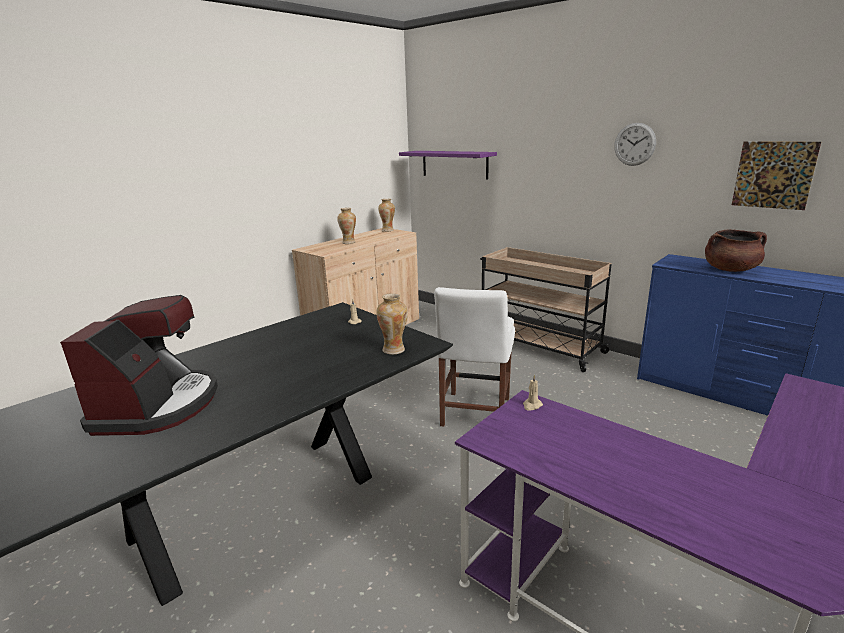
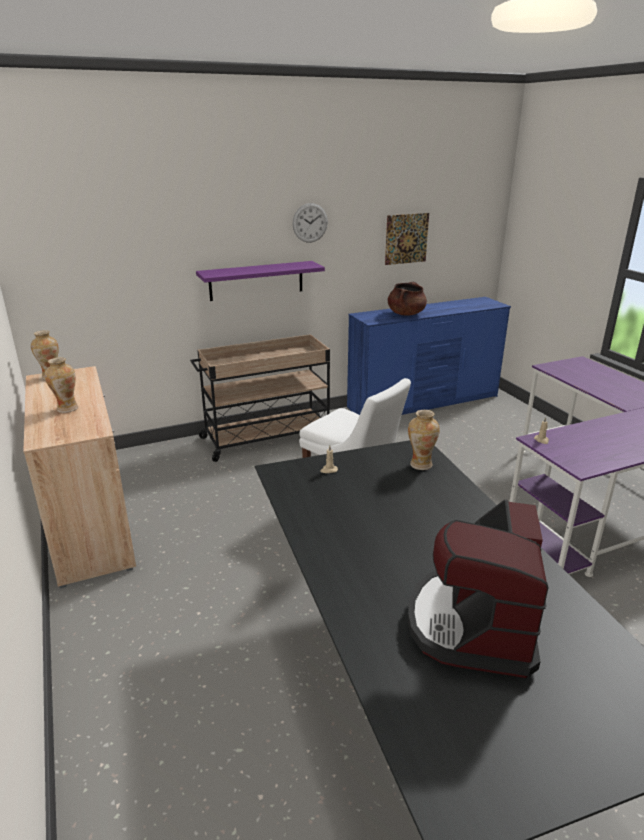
camera: 65 degrees left, 5 degrees up
coffee machine [60,295,218,436] -> coffee machine turned 105 degrees counterclockwise [408,500,548,678]
purple shelf [399,151,497,180] -> purple shelf moved to [196,261,325,301]

